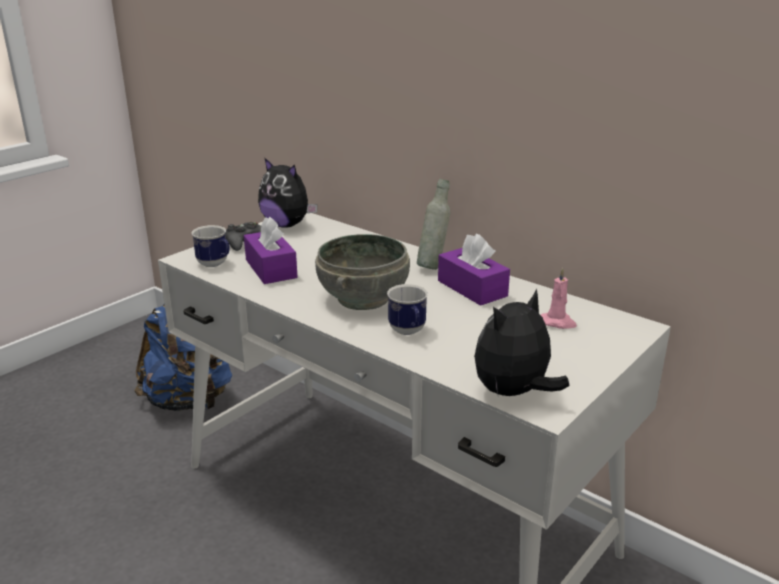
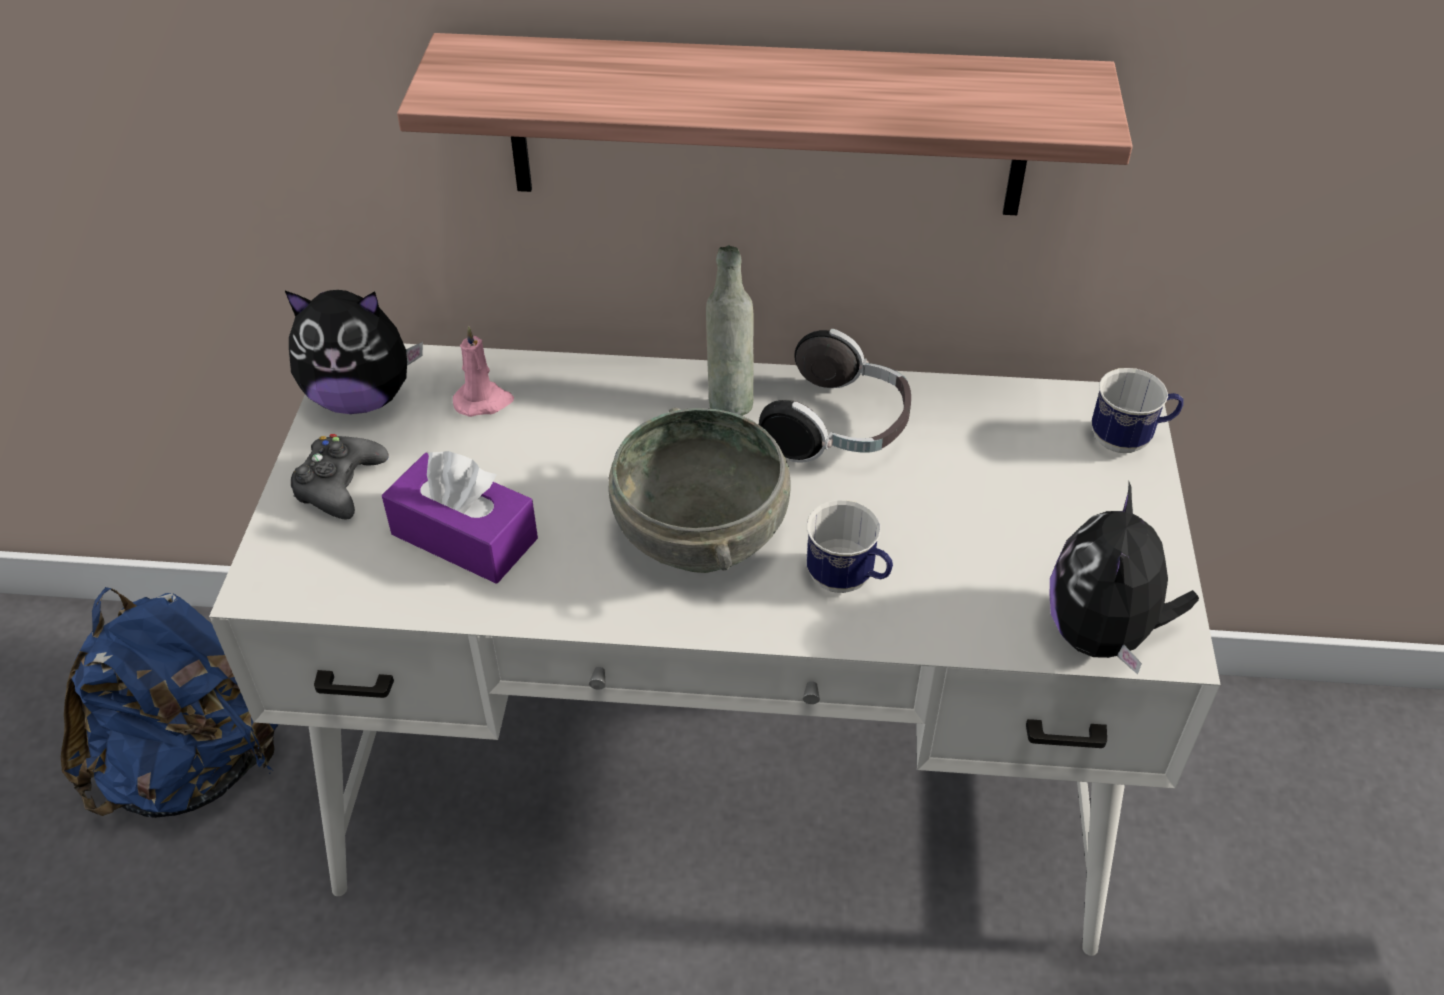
camera: 35 degrees left, 20 degrees up
mug [191,225,230,267] -> mug moved to [1092,368,1184,453]
purple tissue box [438,234,510,306] -> headphones [759,329,911,463]
pink candle [541,268,577,329] -> pink candle moved to [453,326,514,417]
none -> shelf [397,33,1133,215]

